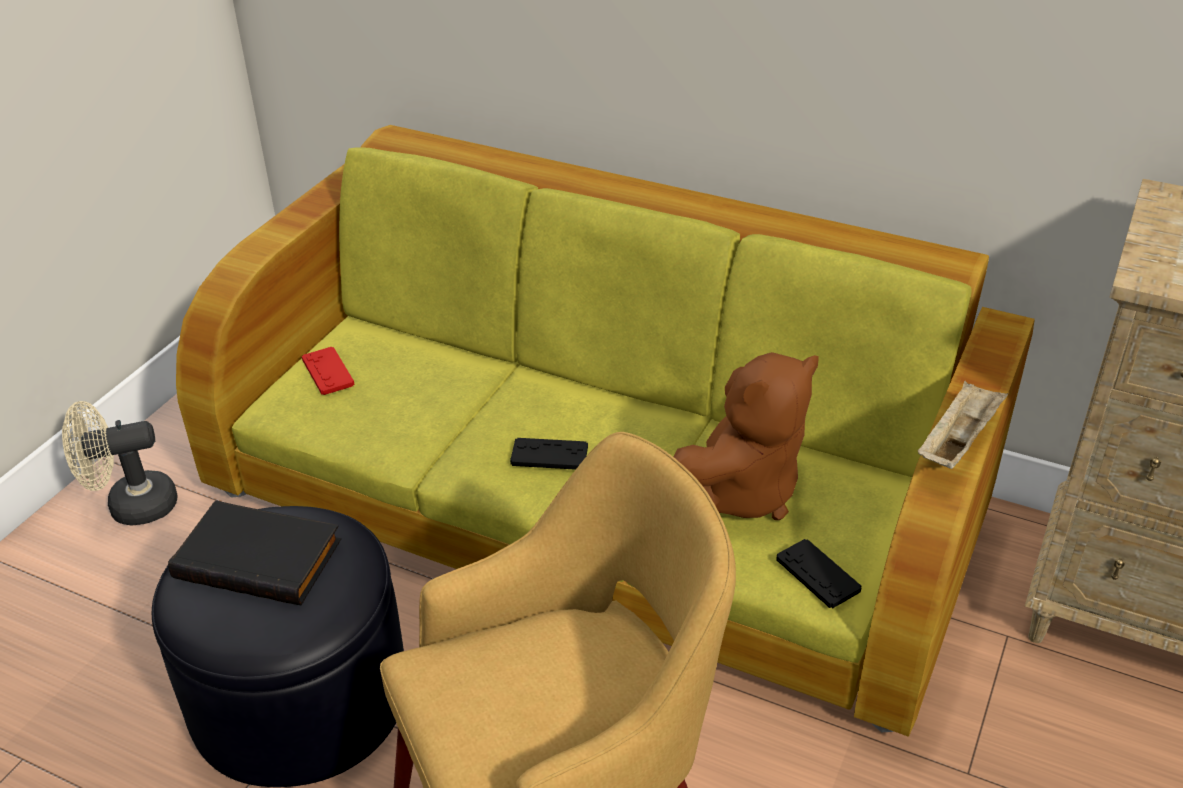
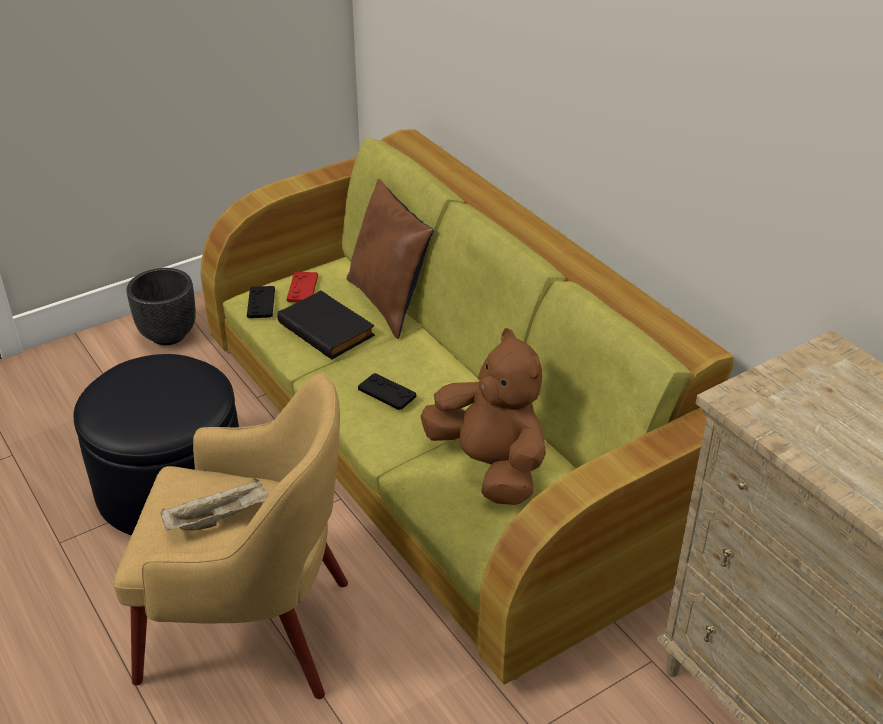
camera: 30 degrees right, 0 degrees up
beige fan [62,401,178,526] -> black planter [126,268,196,345]
black book [168,500,341,605] -> black book moved to [277,290,375,359]
brown plush toy [674,352,819,520] -> brown plush toy turned 120 degrees counterclockwise [420,328,546,505]
black game controller [776,539,861,608] -> black game controller moved to [247,286,275,318]
beige tray [918,381,1008,469] -> beige tray moved to [161,478,270,531]
none -> brown pillow [347,179,434,339]

